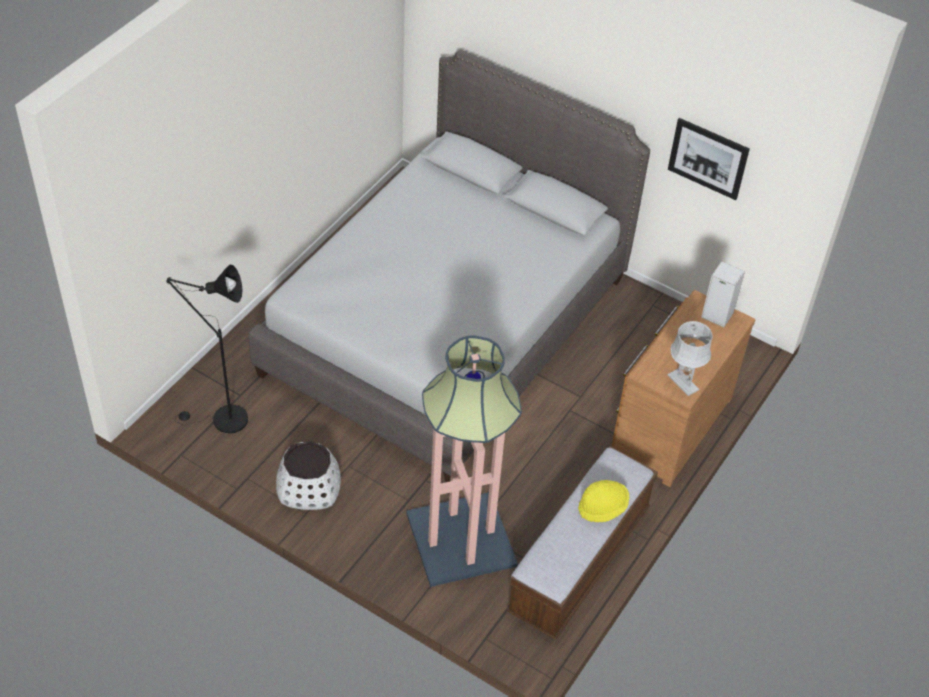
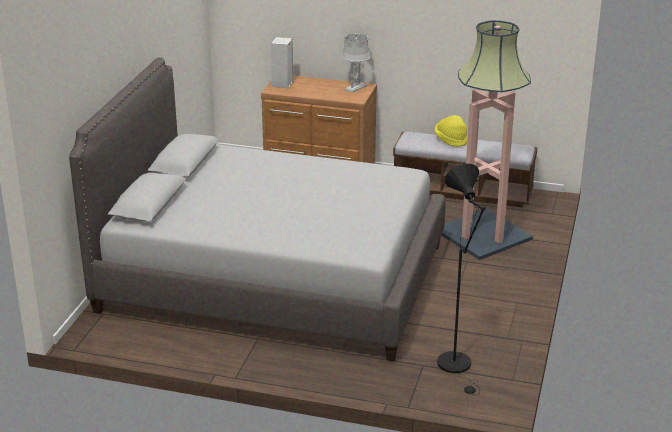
camera: 105 degrees left, 20 degrees down
white planter [276,441,341,510] -> none
picture [668,118,750,200] -> none

